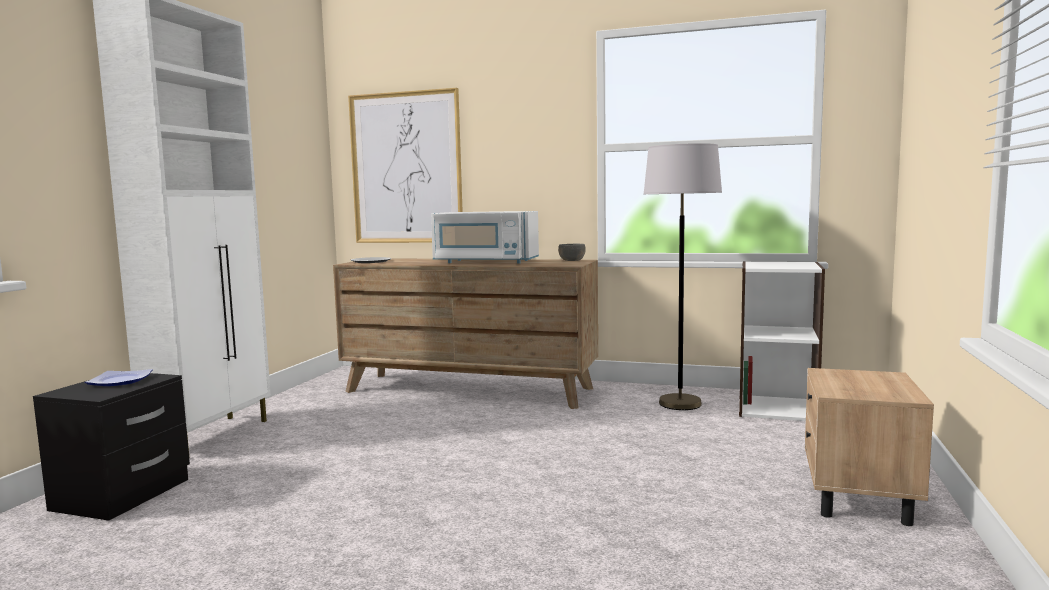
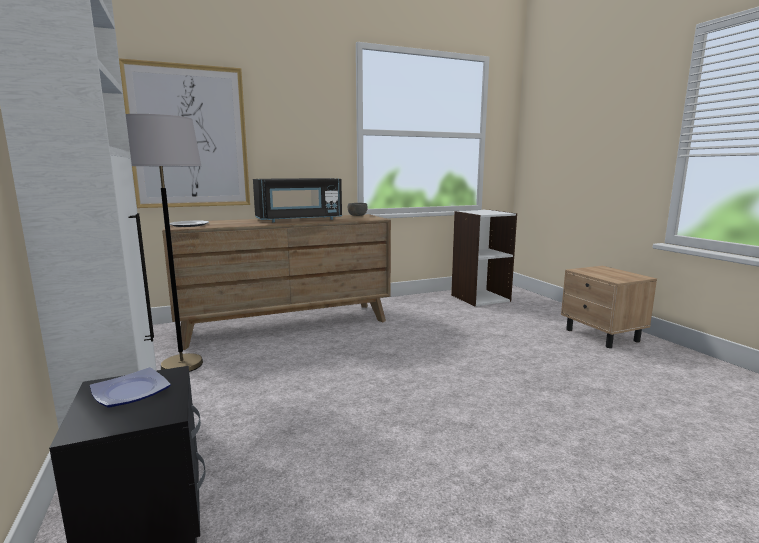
camera: 40 degrees left, 5 degrees up
white microwave [431,211,539,264] -> black microwave [253,178,342,222]
grey floor lamp [644,143,722,410] -> grey floor lamp moved to [126,114,203,372]

